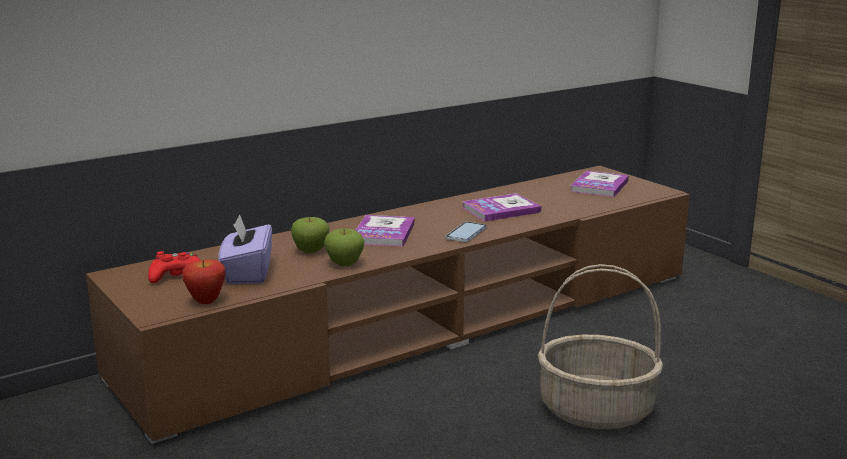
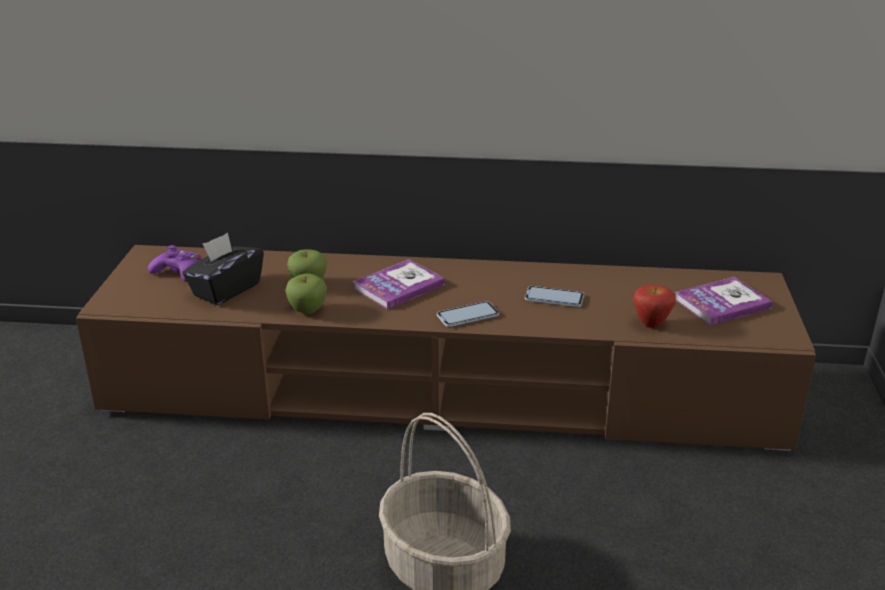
camera: 40 degrees right, 10 degrees up
red game controller [148,251,200,283] -> purple game controller [148,245,202,282]
apple [182,260,226,304] -> apple moved to [633,284,676,328]
purple tissue box [219,214,272,284] -> black tissue box [182,233,264,305]
book [462,193,541,221] -> phone [525,286,584,307]

